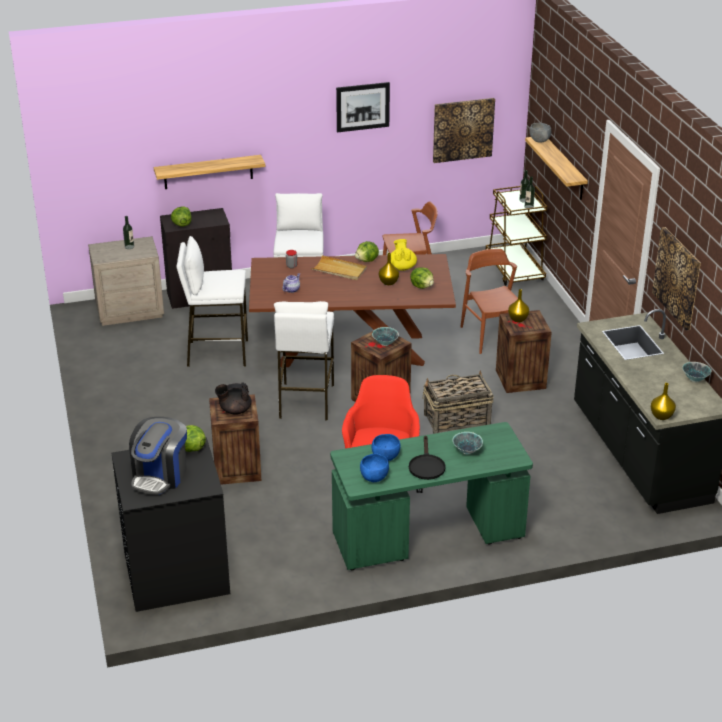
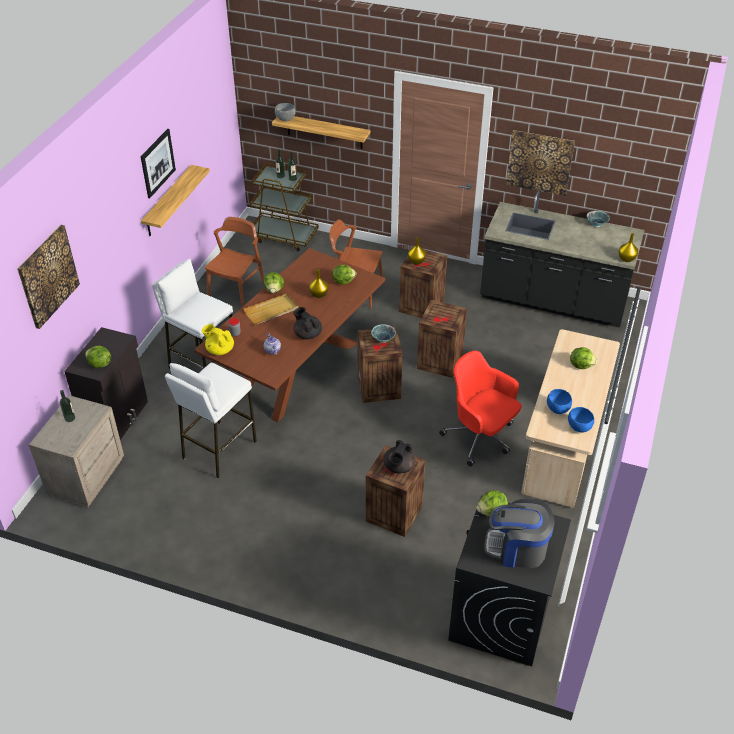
camera: 55 degrees left, 10 degrees up
coffee machine [129,417,187,495] -> coffee machine turned 135 degrees clockwise [484,499,555,568]
shelf [154,155,265,189] -> shelf moved to [141,165,210,236]
white stool [274,301,334,421] -> none
green desk [330,422,533,570] -> beige desk [521,329,620,508]
yellow teapot [391,239,417,271] -> yellow teapot moved to [202,324,234,355]
black frying pan [409,436,446,480] -> none
basket [423,370,494,434] -> crate [417,300,467,378]
picture [433,98,495,163] -> picture moved to [17,225,80,329]
bowl [453,432,483,454] -> lettuce [570,347,597,369]
none -> black teapot [293,307,322,340]

